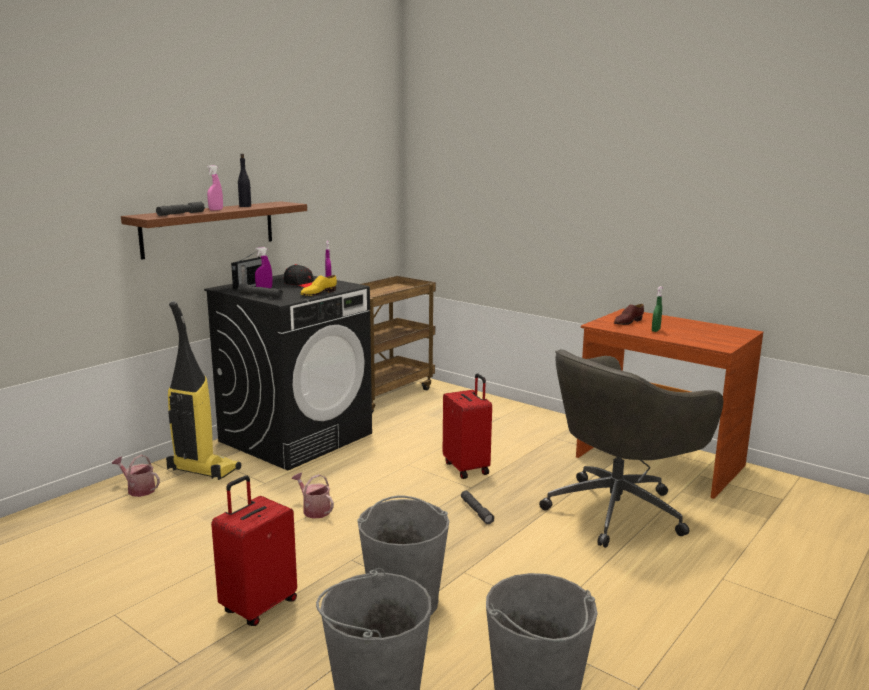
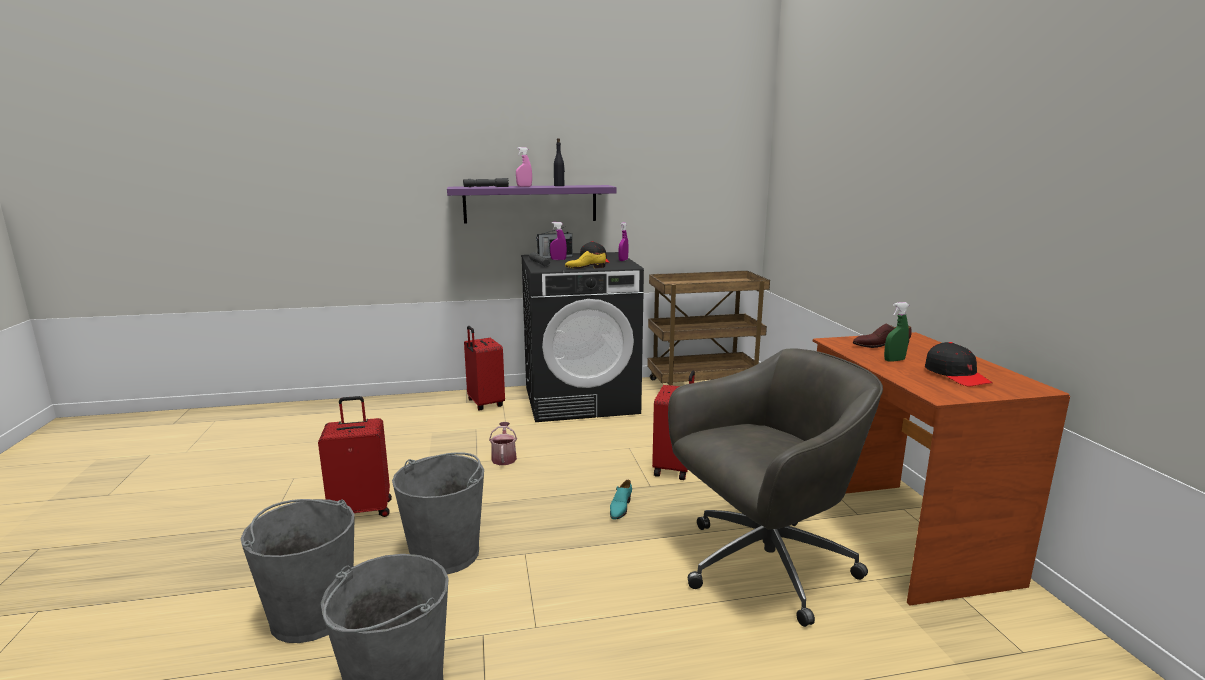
camera: 40 degrees right, 0 degrees up
watering can [112,455,160,497] -> none
brown shelf [121,201,307,260] -> purple shelf [447,185,616,224]
vacuum cleaner [166,301,241,480] -> red suitcase [464,326,505,410]
grey flashlight [461,491,494,524] -> turquoise shoe [610,480,632,519]
grey office chair [539,349,723,548] -> grey office chair turned 150 degrees clockwise [668,348,883,627]
none -> black cap [925,342,993,387]

